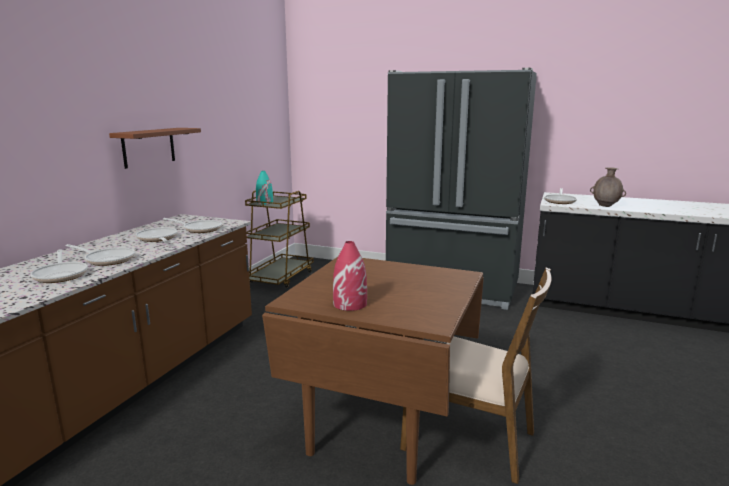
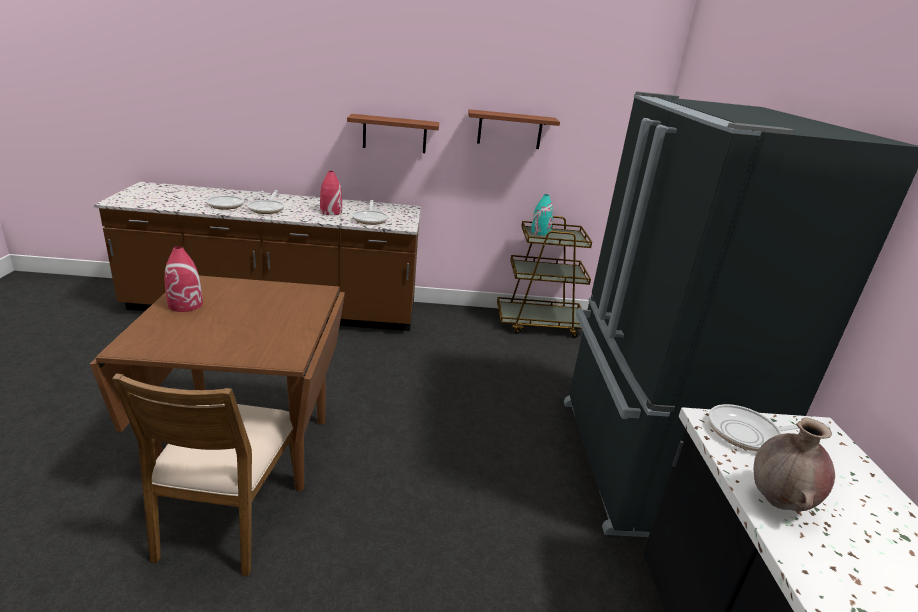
camera: 65 degrees right, 10 degrees up
frying pan [136,227,178,242] -> red vase [320,171,342,215]
none -> brown shelf [468,109,560,149]

